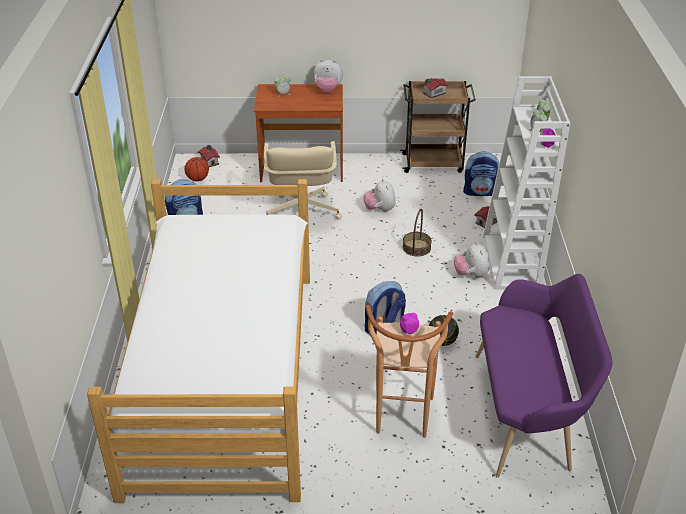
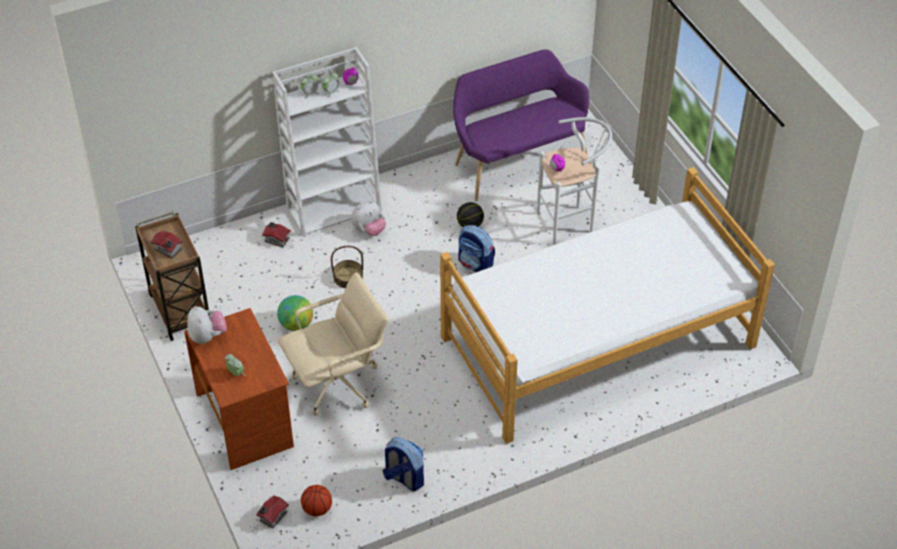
camera: 115 degrees left, 10 degrees up
plush toy [363,179,396,212] -> globe [277,295,313,331]
brown stool [366,305,453,438] -> white stool [537,117,612,245]
backpack [463,151,499,196] -> none

